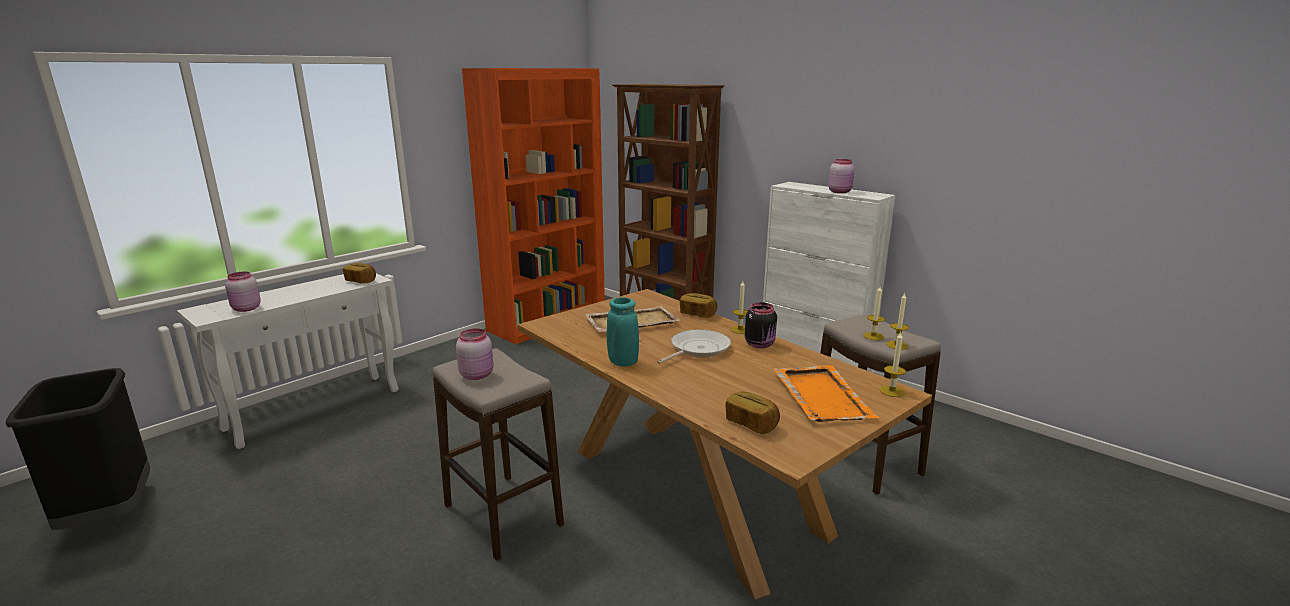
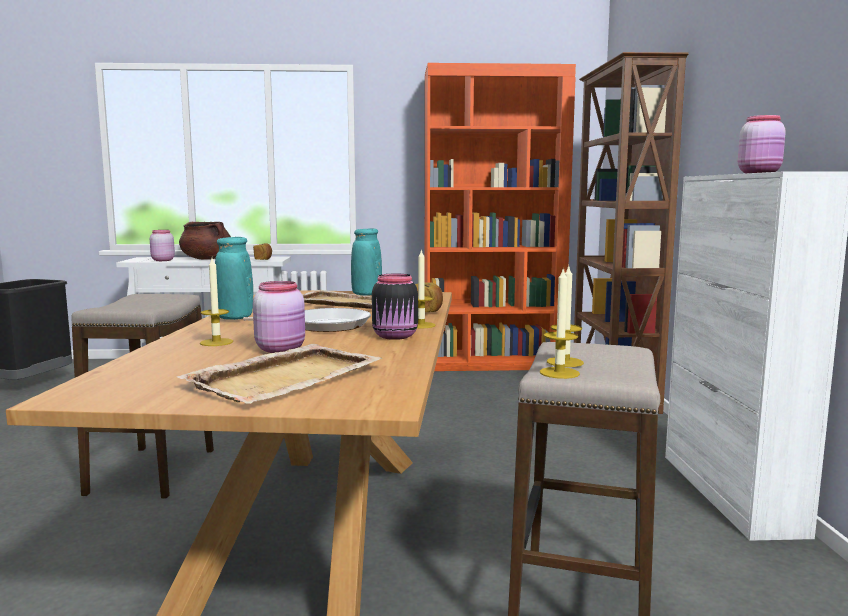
camera: 45 degrees right, 10 degrees down
pink jar [456,328,493,380] -> pink jar moved to [253,281,305,353]
bread [725,392,780,434] -> none
orange tray [773,365,880,422] -> beige tray [177,344,383,404]
candle [879,332,906,397] -> candle moved to [200,258,233,346]
none -> brown cooking pot [179,222,231,260]
none -> turquoise vase [351,228,382,296]

